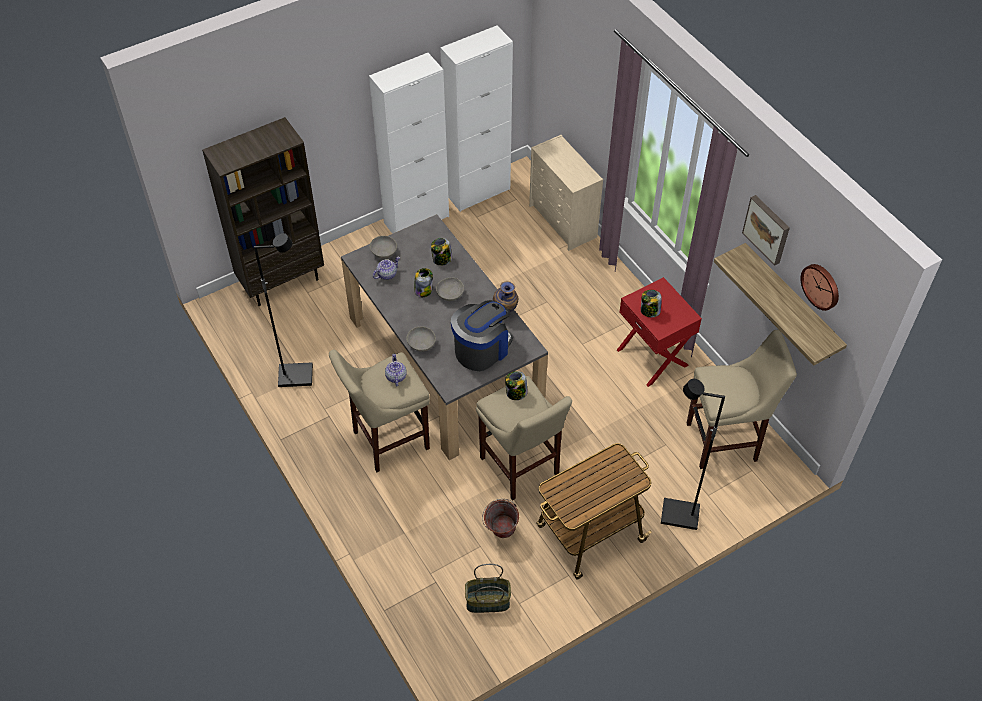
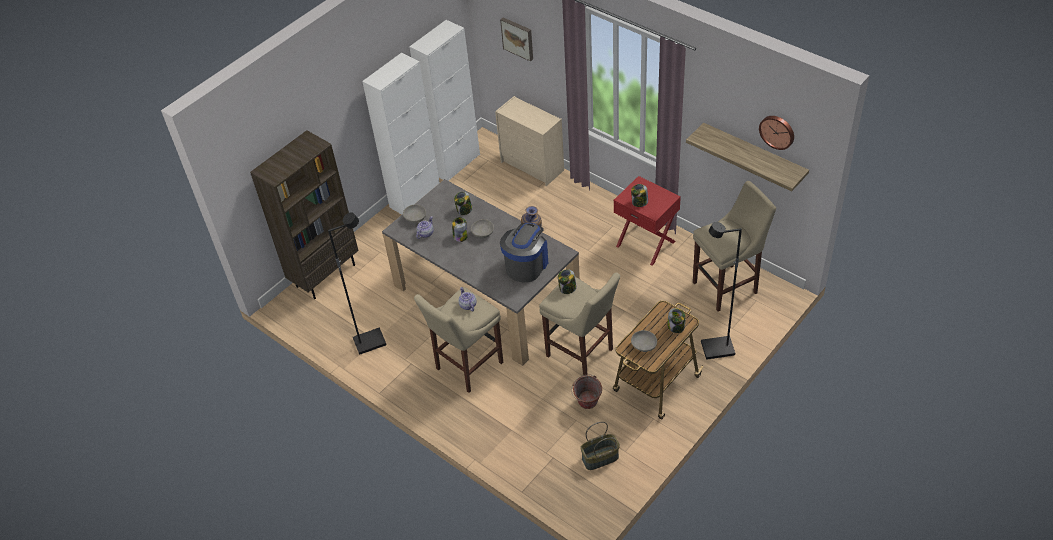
camera: 15 degrees left, 5 degrees down
grey bowl [406,327,436,352] -> grey bowl moved to [631,330,657,352]
picture [742,195,790,265] -> picture moved to [500,17,533,62]
none -> jar [668,308,686,333]

